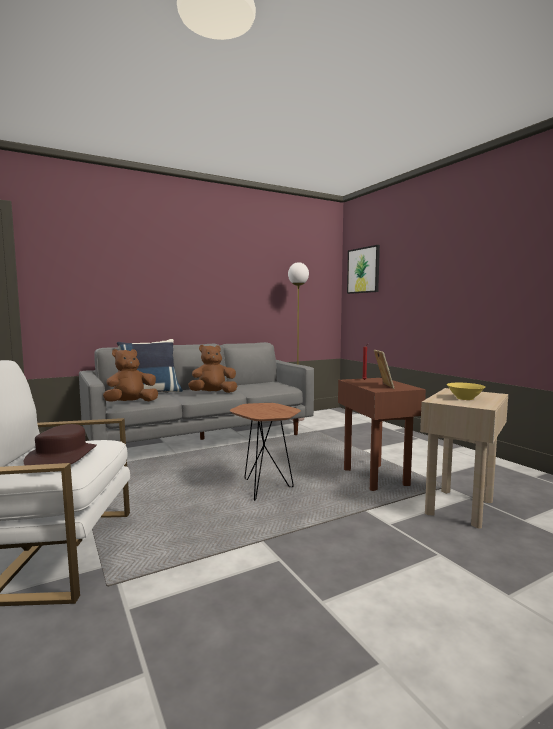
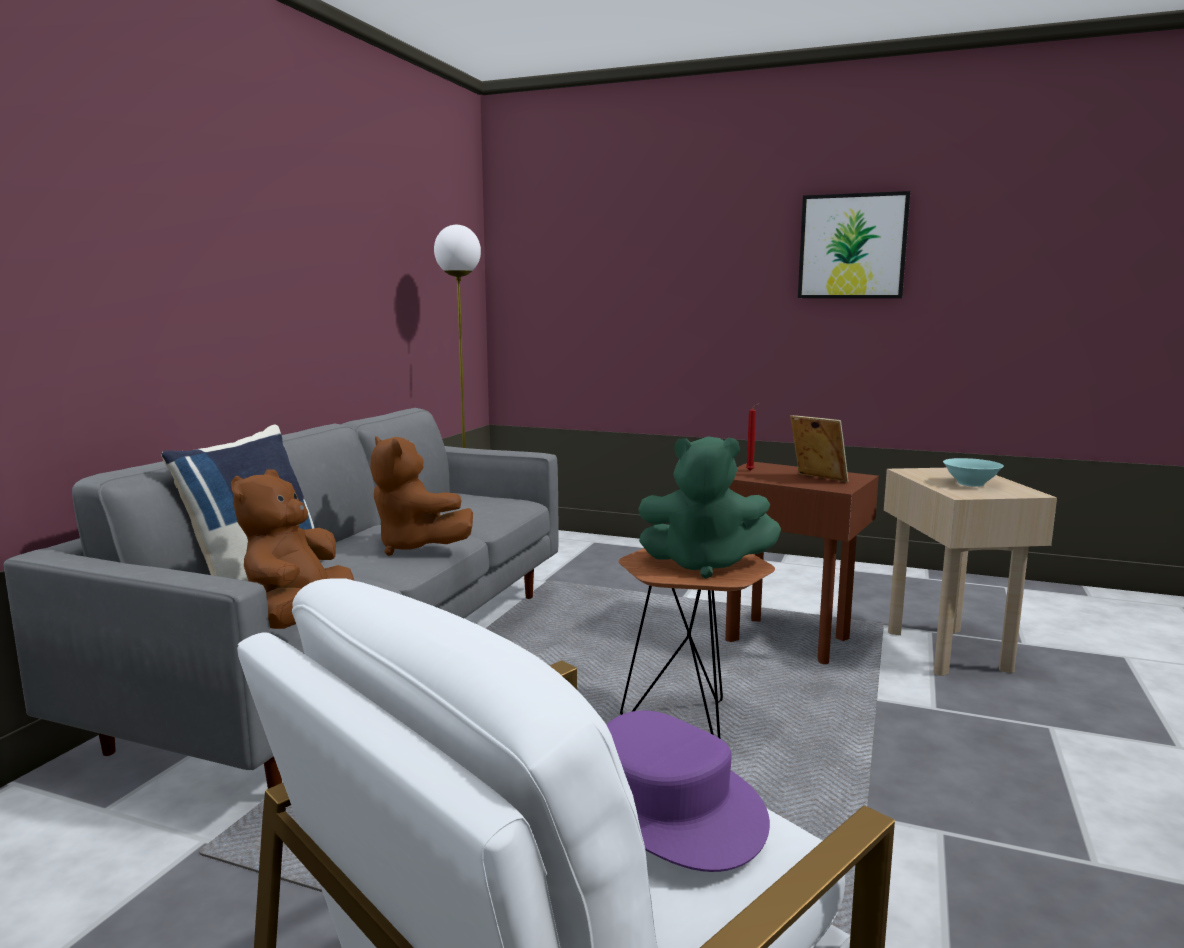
camera: 40 degrees left, 5 degrees up
brown hat [24,424,97,465] -> purple hat [606,710,770,872]
brown plush toy [188,345,237,393] -> brown plush toy turned 75 degrees counterclockwise [370,436,473,556]
picture [347,245,380,294] -> picture moved to [798,191,910,298]
yellow bowl [447,383,485,400] -> turquoise bowl [943,458,1004,487]
none -> green plush toy [638,437,781,578]

